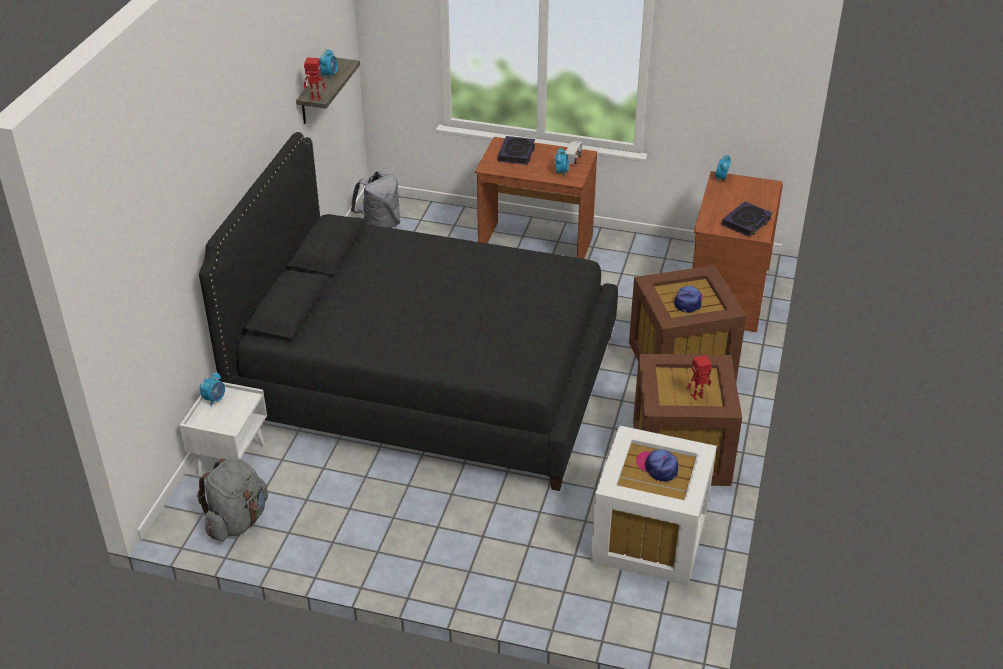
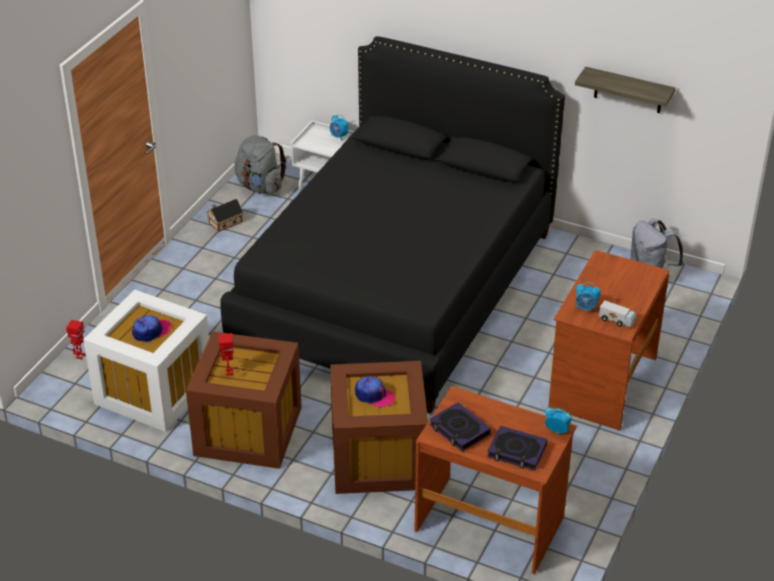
camera: 100 degrees right, 0 degrees up
toy robot [304,57,326,101] -> toy robot moved to [66,320,86,360]
alarm clock [320,49,338,80] -> none
book [498,136,535,165] -> book moved to [487,426,548,471]
none -> toy house [206,199,243,232]

